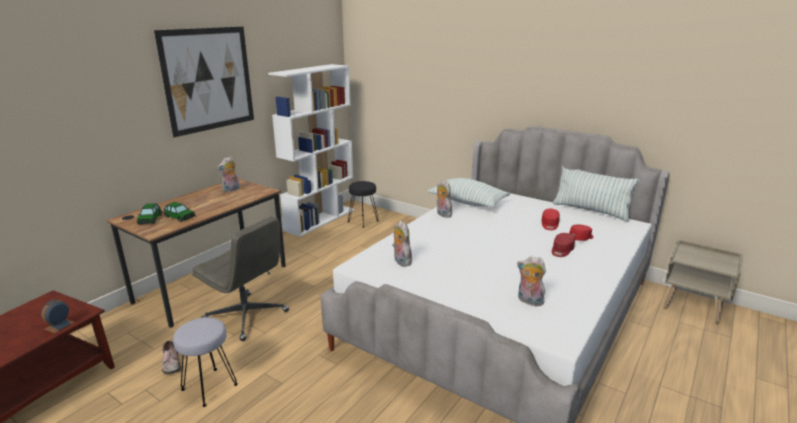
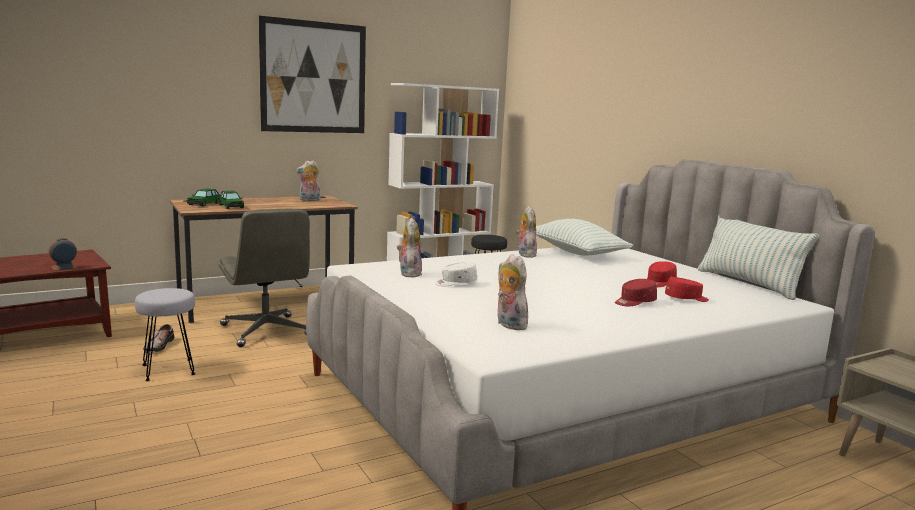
camera: 25 degrees right, 10 degrees down
none -> white cap [434,262,477,286]

